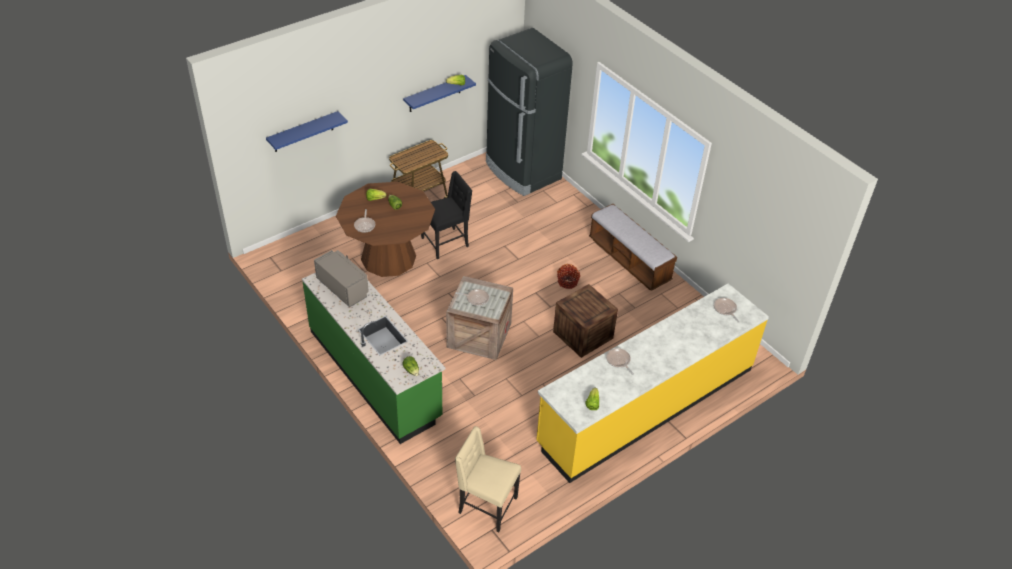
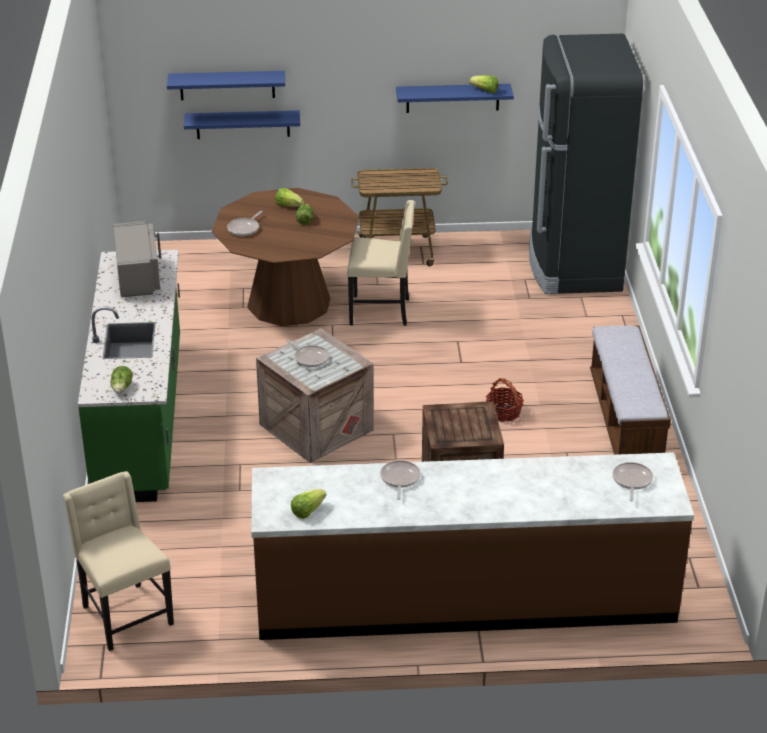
camera: 35 degrees right, 10 degrees down
black chair [421,171,472,259] -> beige chair [347,200,415,326]
yellow counter [536,283,769,483] -> brown counter [251,452,694,640]
none -> blue shelf [184,110,300,139]

